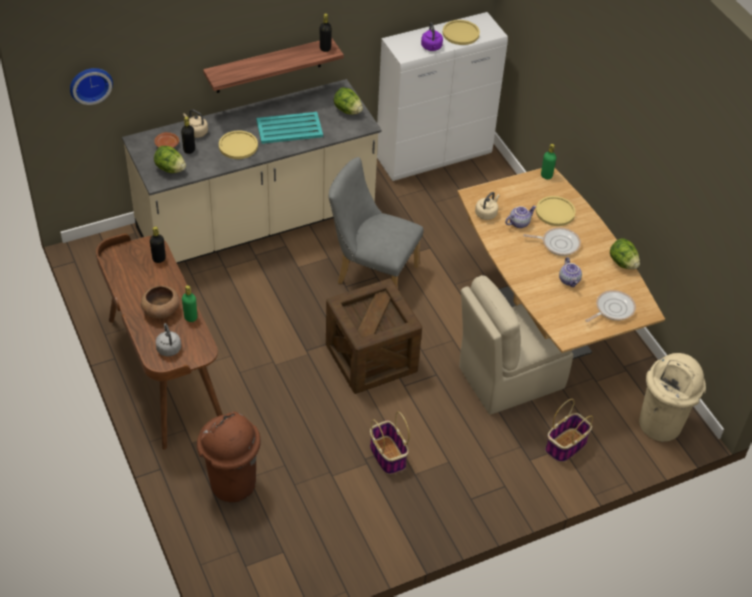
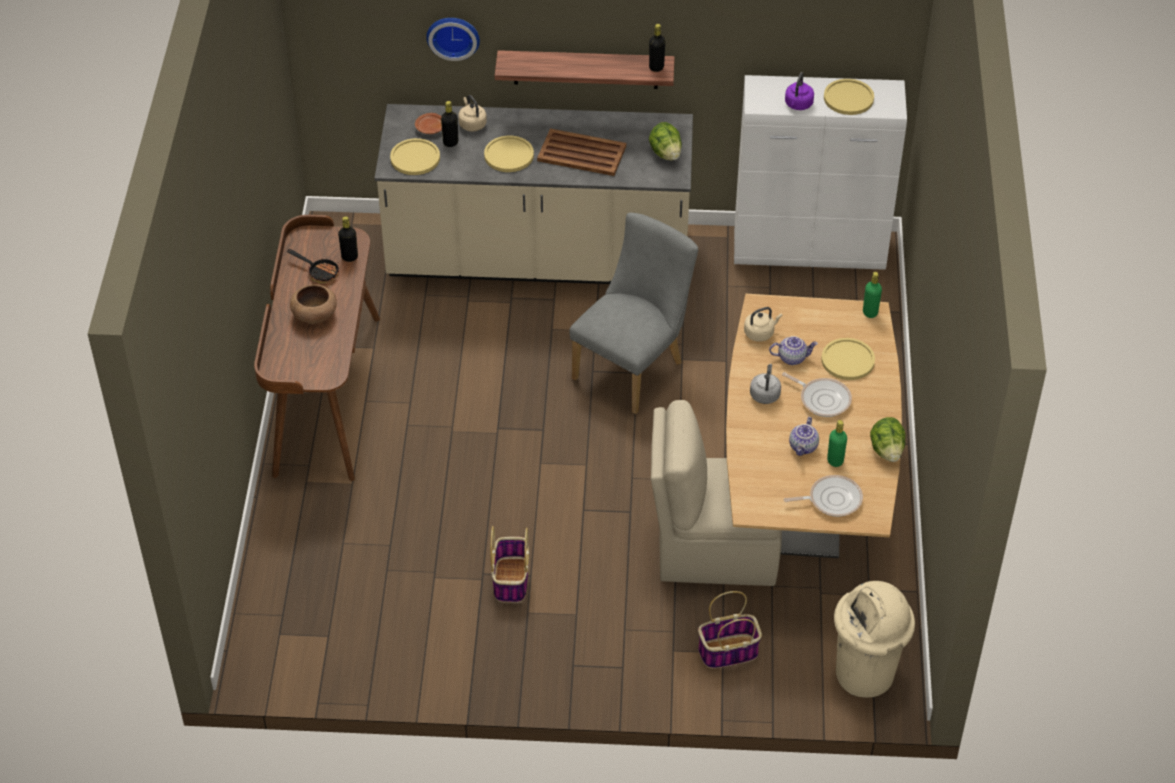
camera: 30 degrees right, 0 degrees up
wall clock [70,68,113,105] -> wall clock moved to [426,18,480,61]
lettuce [154,146,186,173] -> yellow plate [390,138,440,175]
grey kettle [155,323,181,356] -> grey kettle moved to [750,364,781,404]
green bottle [182,285,197,322] -> green bottle moved to [827,420,847,467]
brown trash can [197,411,261,502] -> none
turquoise tray [256,112,323,144] -> brown tray [537,128,626,176]
crate [326,278,422,394] -> none
grey chair [328,157,424,287] -> grey chair turned 75 degrees clockwise [569,213,698,414]
none -> frying pan [287,249,339,283]

